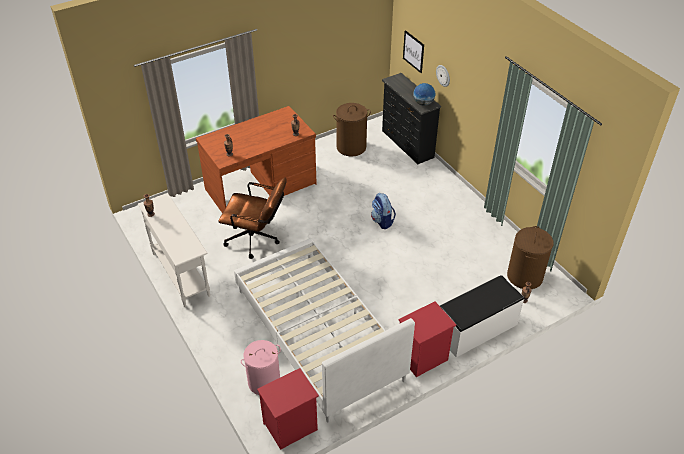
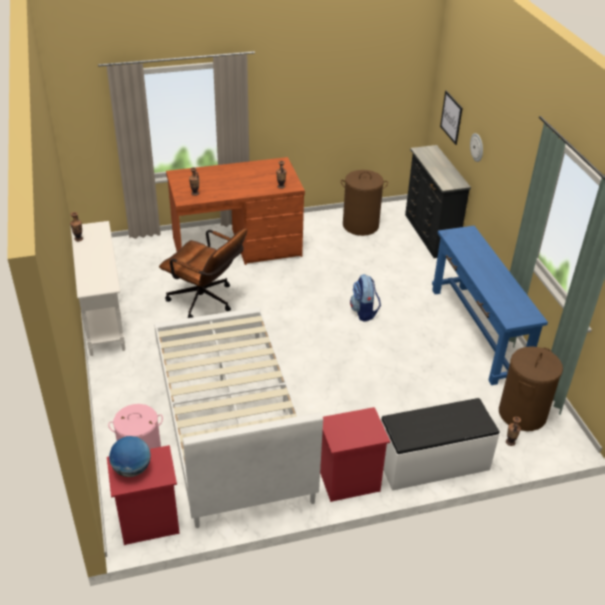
camera: 15 degrees right, 5 degrees down
globe [413,83,435,106] -> globe moved to [109,436,151,477]
none -> blue console table [432,226,548,385]

